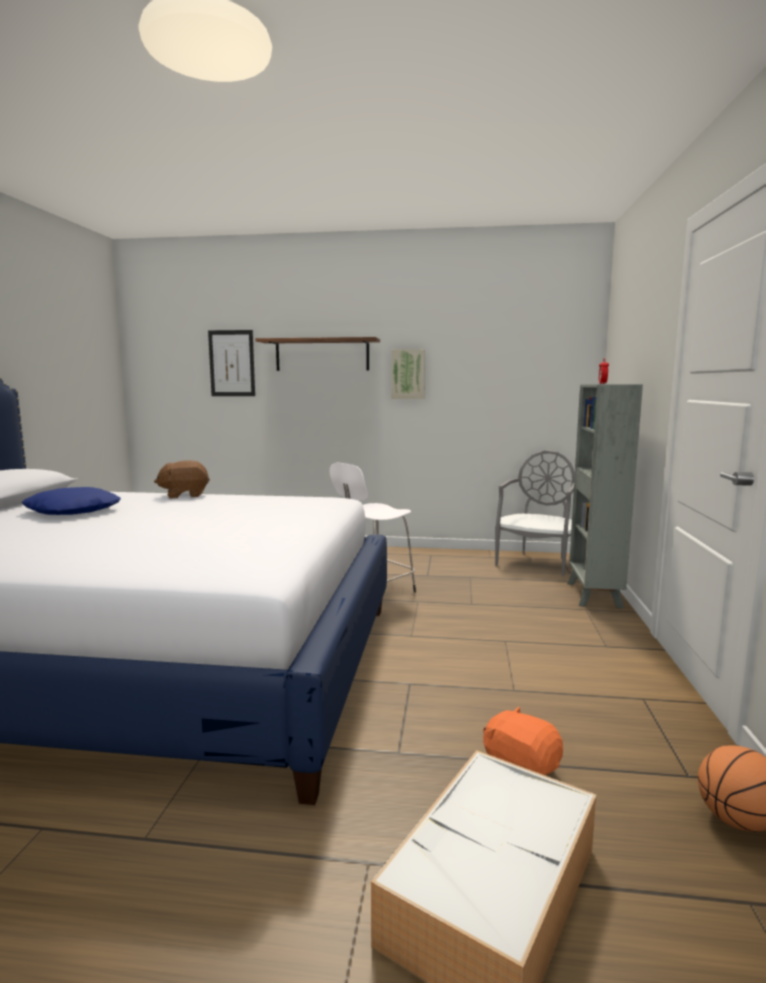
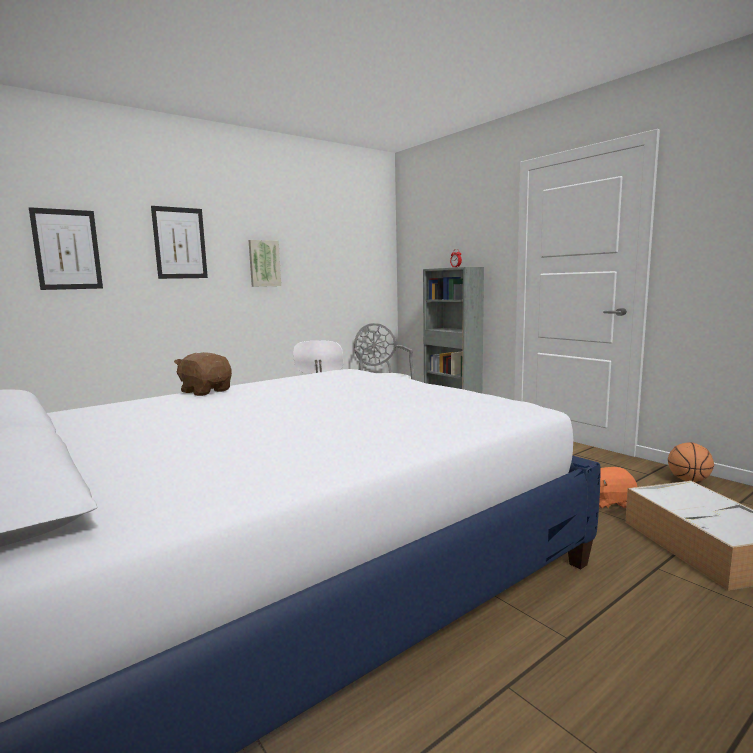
camera: 45 degrees left, 0 degrees up
blue pillow [22,487,121,515] -> none
brown plush toy [154,461,210,499] -> brown plush toy turned 105 degrees clockwise [174,352,232,396]
shelf [256,337,380,371] -> picture [151,206,208,279]

